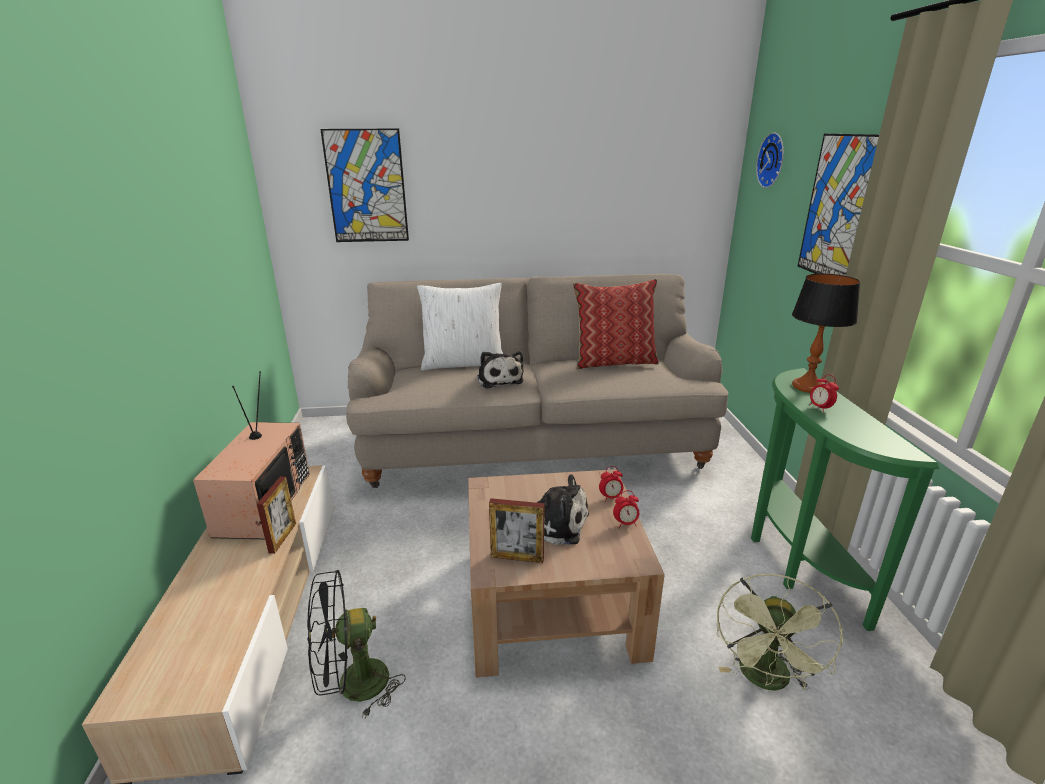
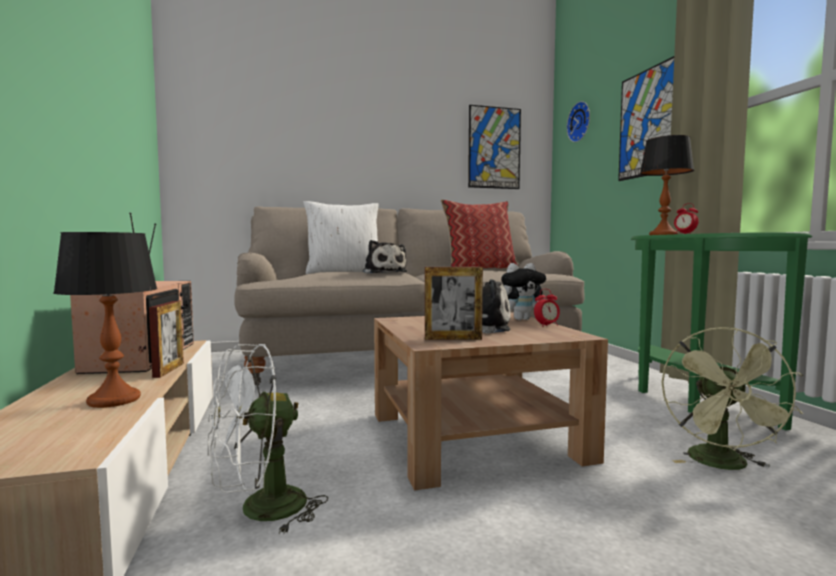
camera: 10 degrees left, 20 degrees down
black fan [307,570,406,718] -> white fan [208,344,328,535]
picture [320,129,409,242] -> picture moved to [468,105,521,189]
alarm clock [599,466,623,502] -> plush toy [501,263,546,320]
none -> table lamp [53,232,157,408]

